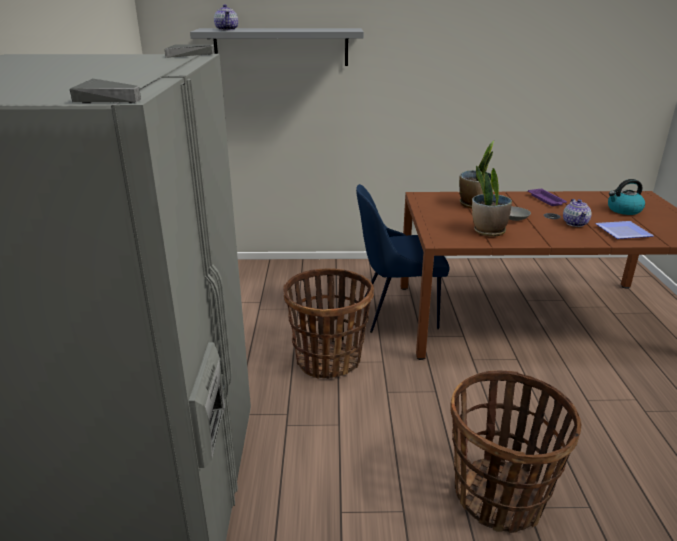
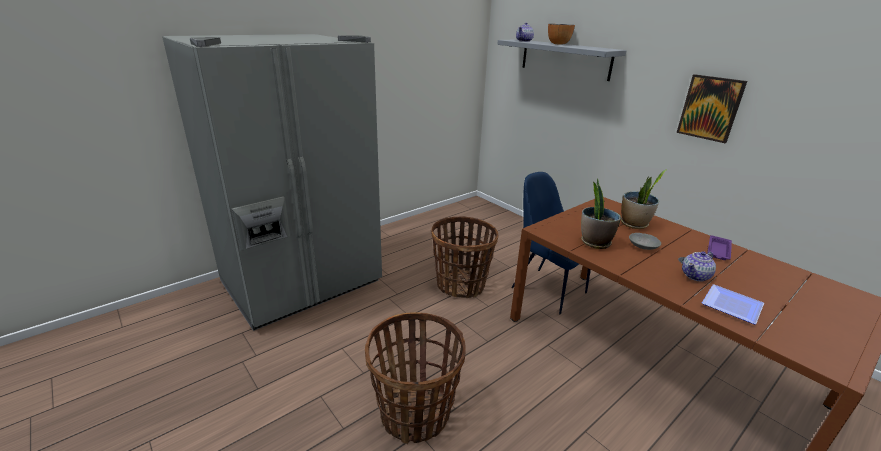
camera: 50 degrees right, 0 degrees up
kettle [608,179,645,215] -> none
none -> bowl [548,24,575,45]
none -> picture [677,74,747,143]

